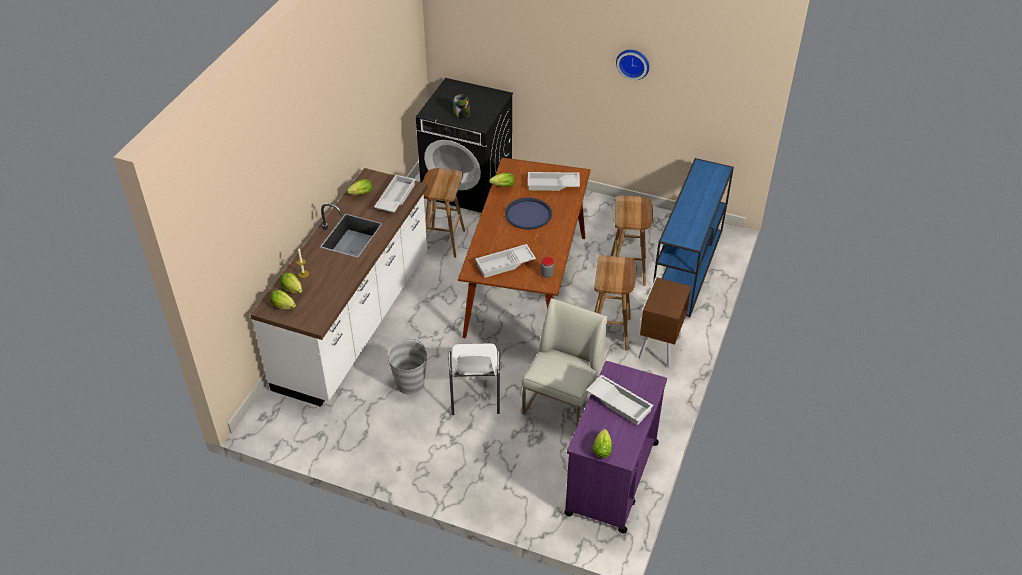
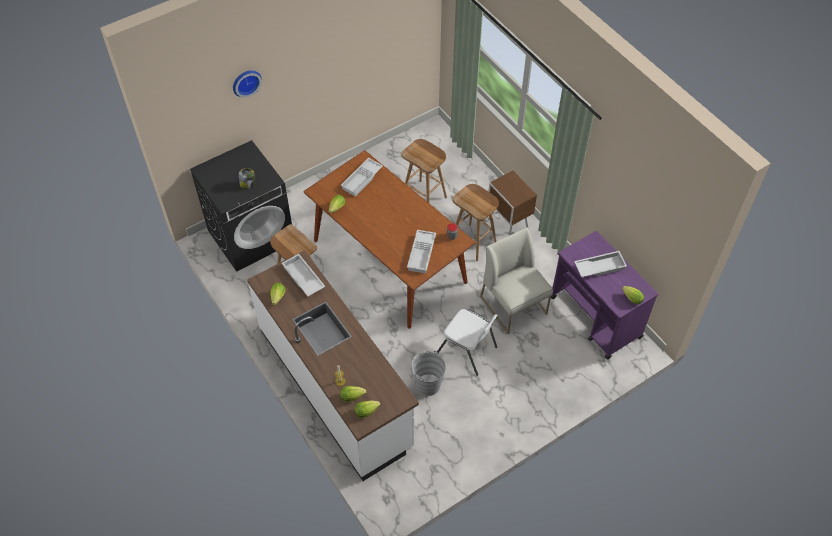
camera: 55 degrees left, 10 degrees up
blue tray [505,198,552,230] -> none
wall clock [616,50,649,80] -> wall clock moved to [233,70,262,98]
blue console table [653,158,734,317] -> none

